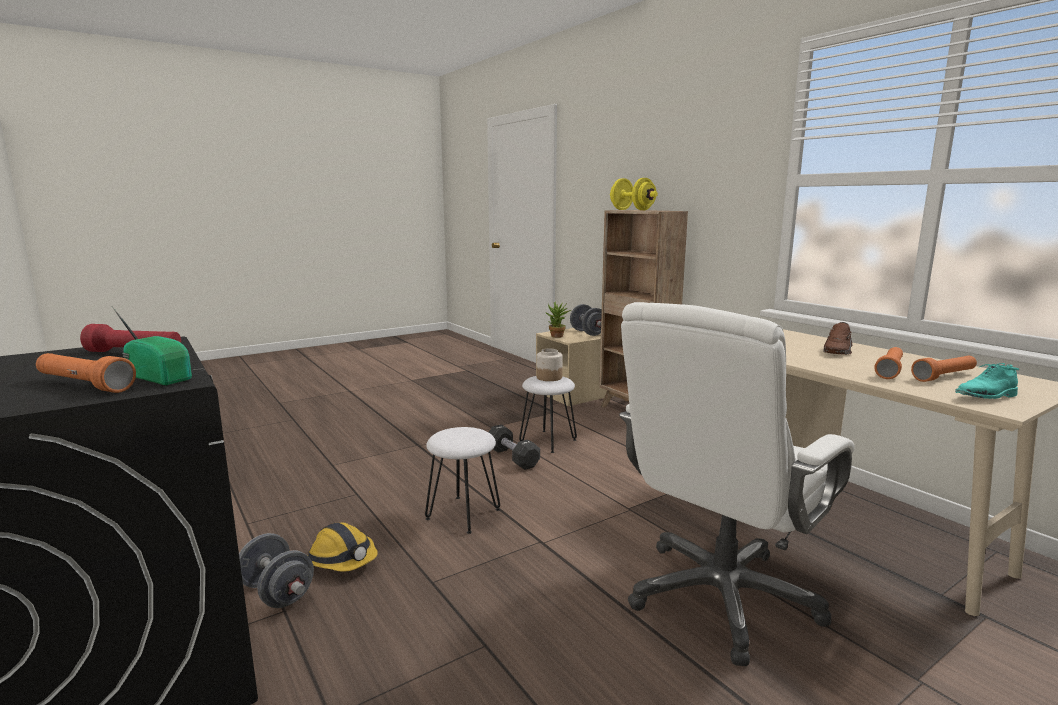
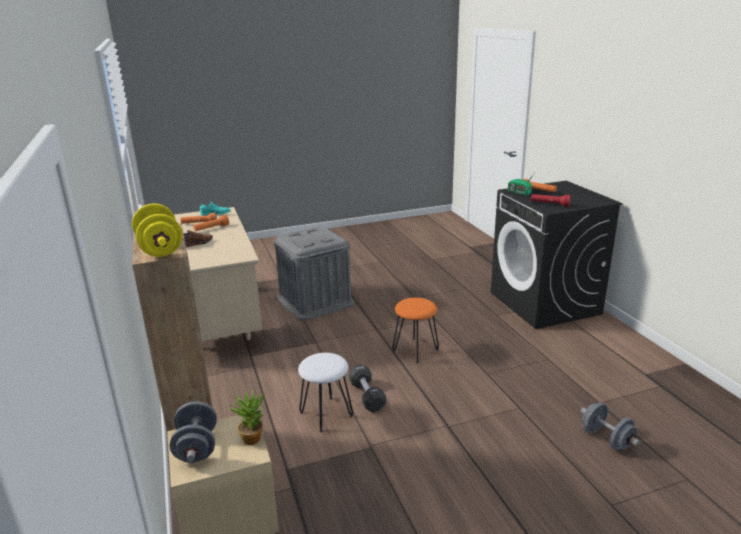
camera: 165 degrees left, 10 degrees up
grey dumbbell [239,533,314,608] -> grey dumbbell moved to [581,402,639,450]
hard hat [307,523,378,572] -> none
white stool [425,427,500,534] -> orange stool [392,297,439,363]
jar [536,349,563,381] -> none
white office chair [619,302,855,666] -> grey storage box [274,226,354,321]

